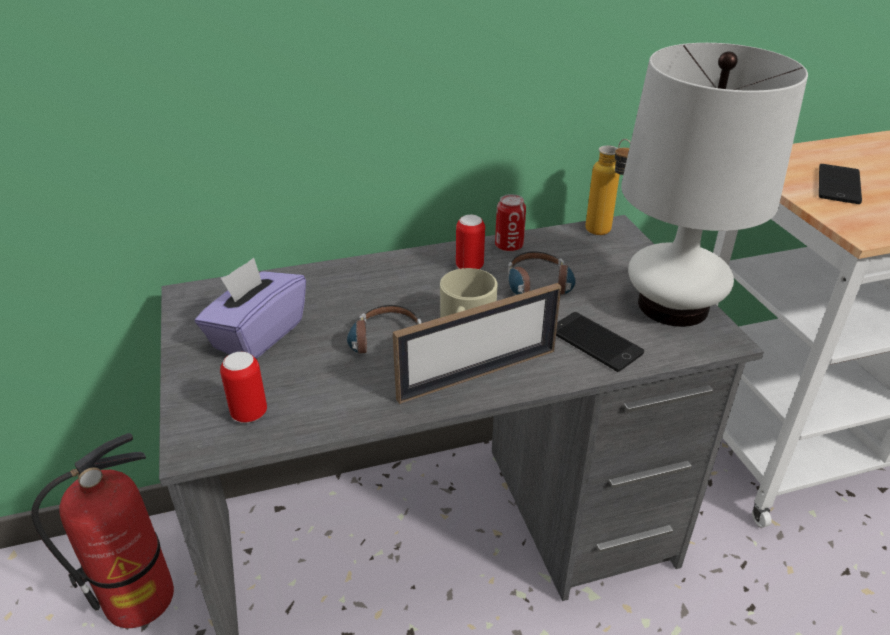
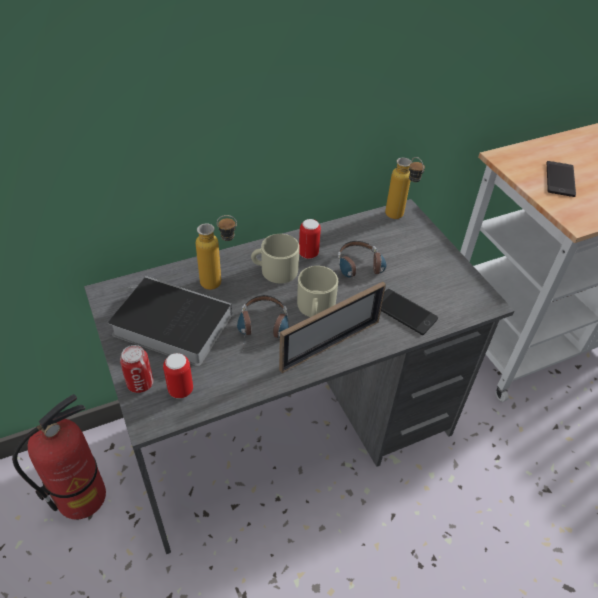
camera: 10 degrees left, 10 degrees up
purple tissue box [195,258,306,359] -> book [108,276,232,366]
can [495,194,526,252] -> can moved to [120,345,153,393]
white table lamp [621,43,808,327] -> none
none -> bottle [196,215,237,290]
none -> beige mug [251,234,300,283]

